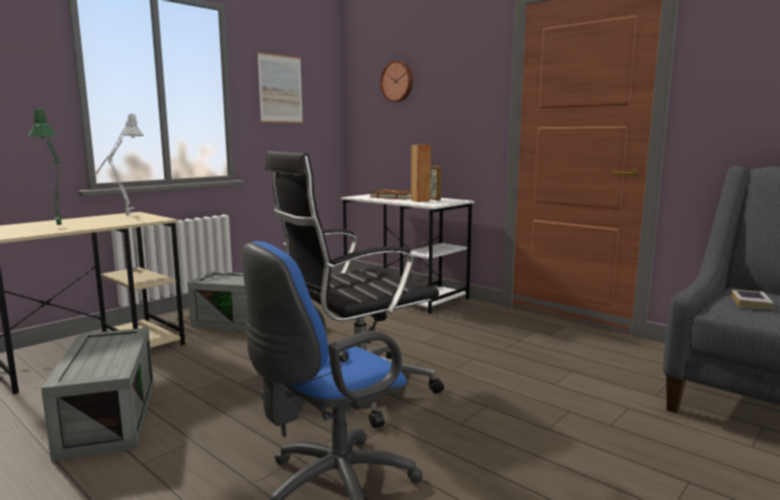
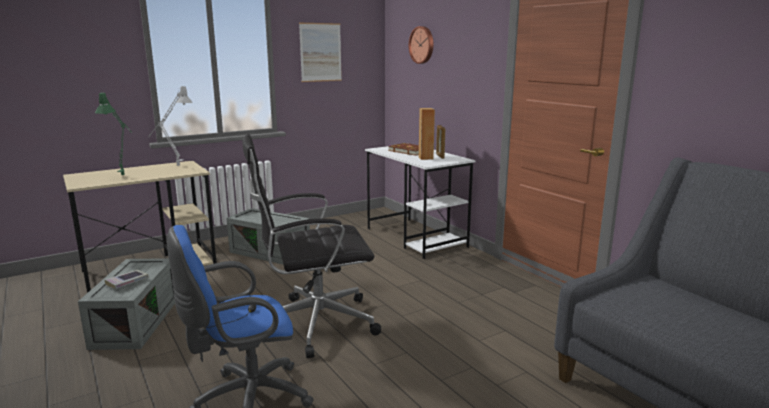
camera: 15 degrees right, 5 degrees up
book [732,290,775,309] -> book moved to [104,270,149,289]

